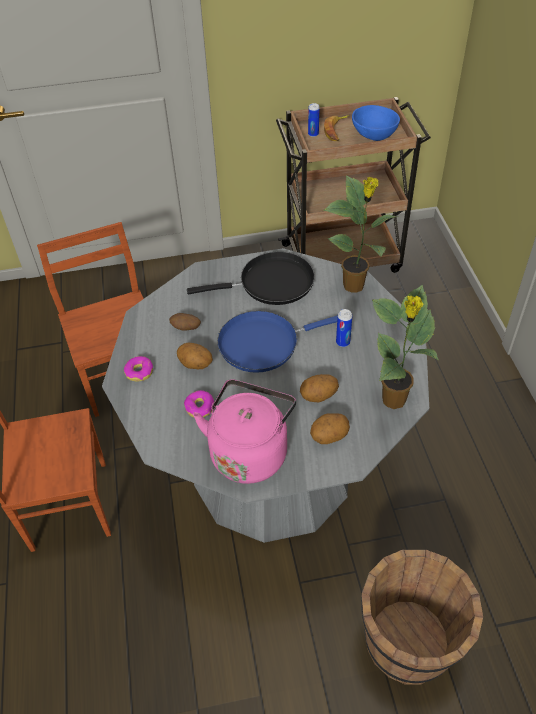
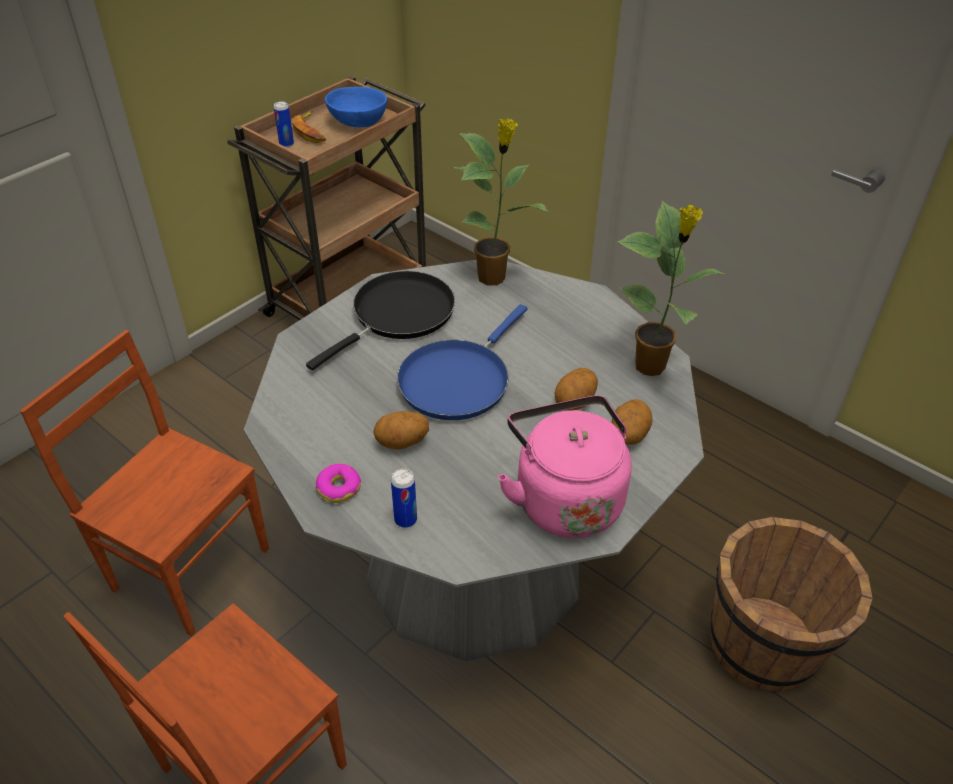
camera: 40 degrees left, 5 degrees down
potato [169,313,201,331] -> none
donut [184,390,214,417] -> none
can [336,309,352,347] -> can moved to [391,468,417,528]

